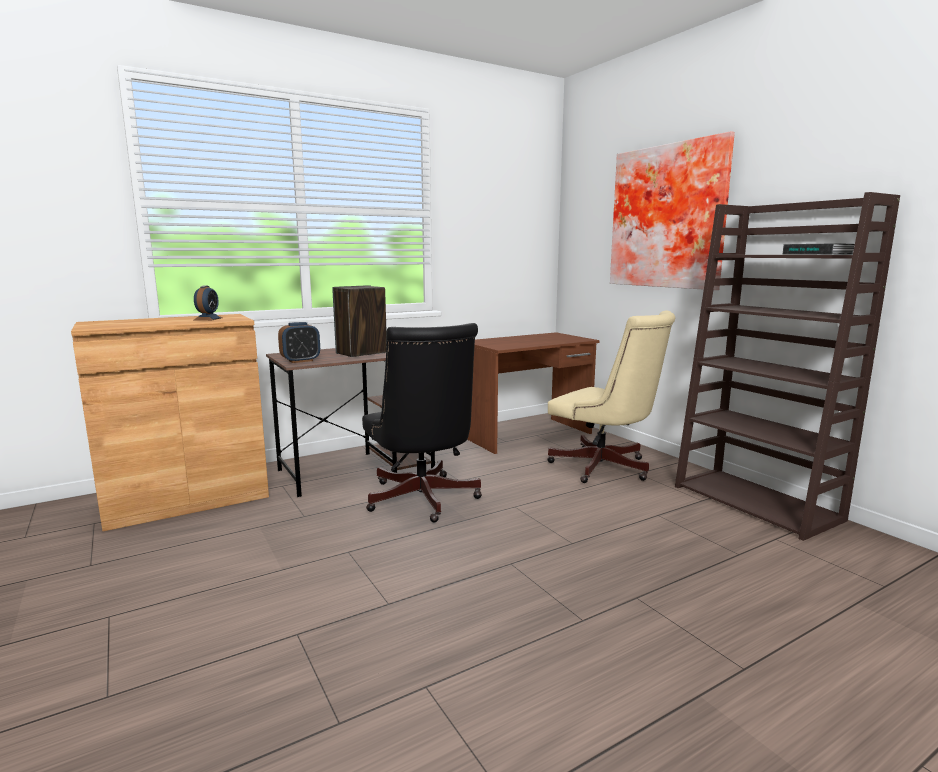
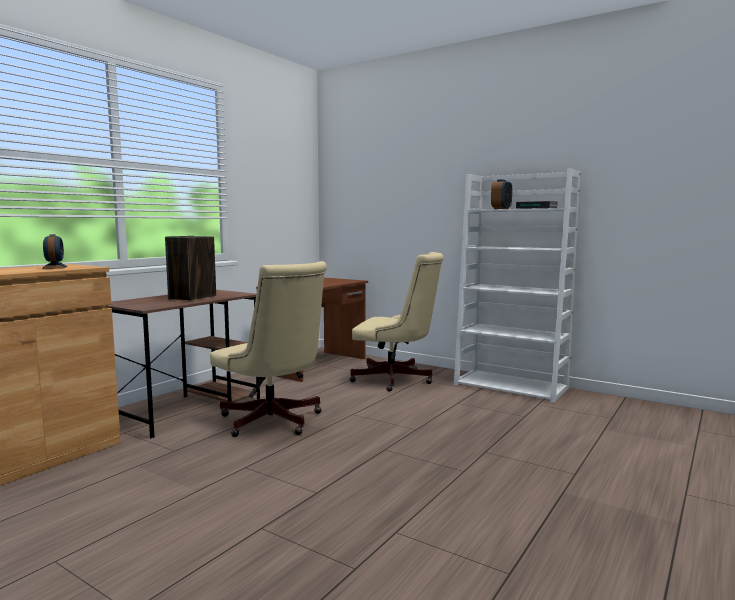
camera: 25 degrees left, 5 degrees down
alarm clock [278,322,320,363] -> alarm clock moved to [491,179,512,209]
black office chair [362,323,482,523] -> beige office chair [210,261,327,437]
picture [610,131,735,290] -> none
brown bookcase [675,192,900,541] -> white bookcase [454,168,580,403]

